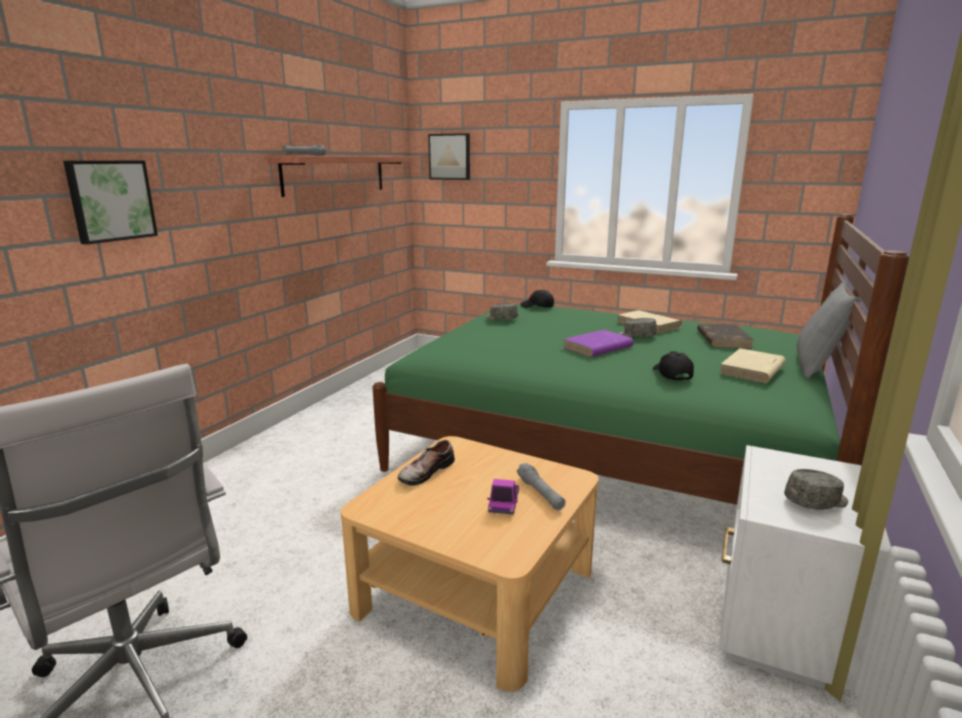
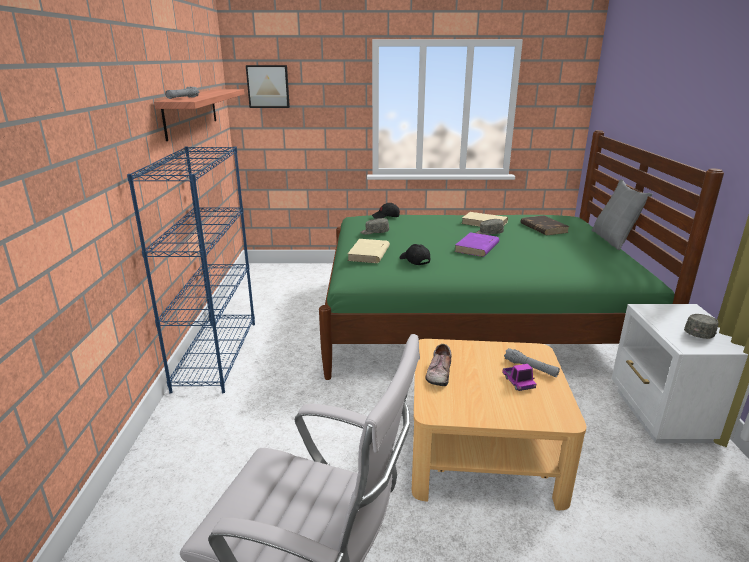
camera: 25 degrees left, 5 degrees up
picture [63,161,158,245] -> none
black cap [653,351,694,381] -> black cap moved to [400,244,430,265]
beige book [719,348,786,383] -> beige book moved to [348,239,390,263]
none -> blue bookcase [127,146,255,393]

